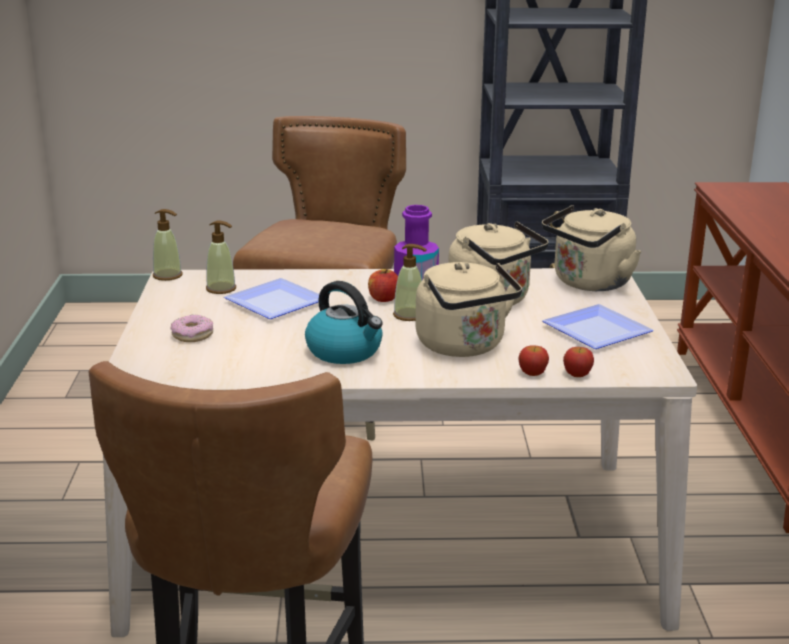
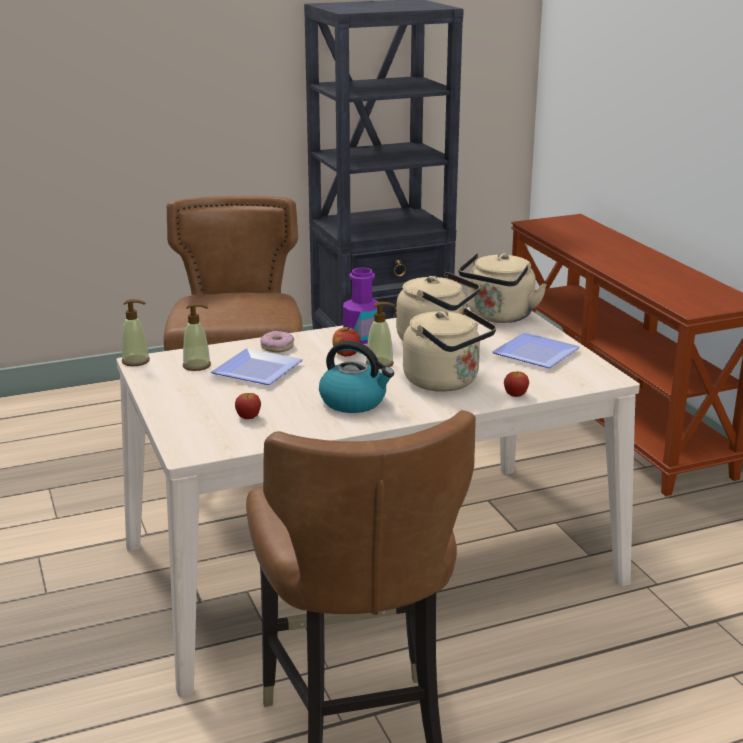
camera: 20 degrees left, 0 degrees up
donut [170,315,213,342] -> donut moved to [260,331,294,352]
apple [563,347,594,377] -> apple moved to [235,393,261,419]

